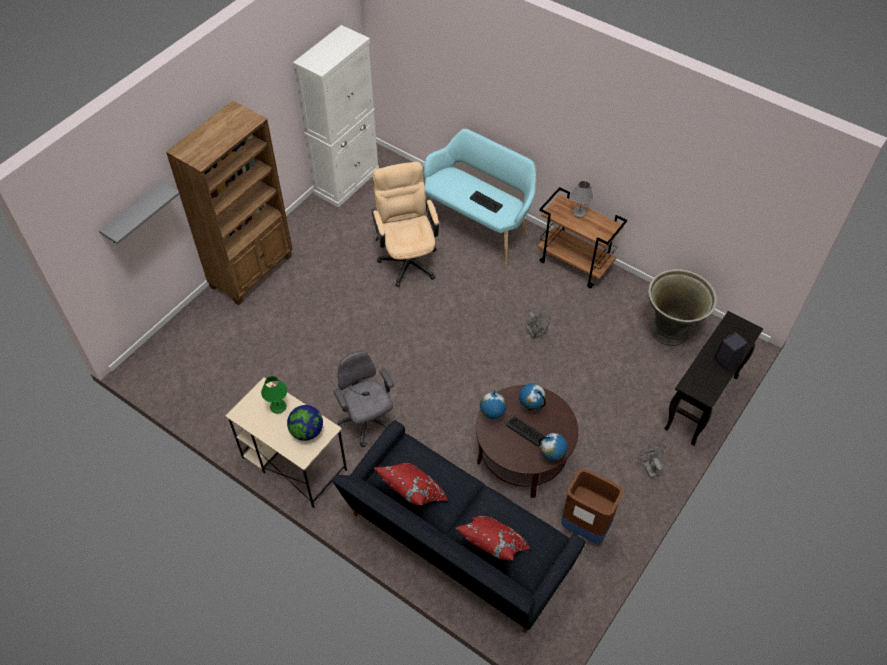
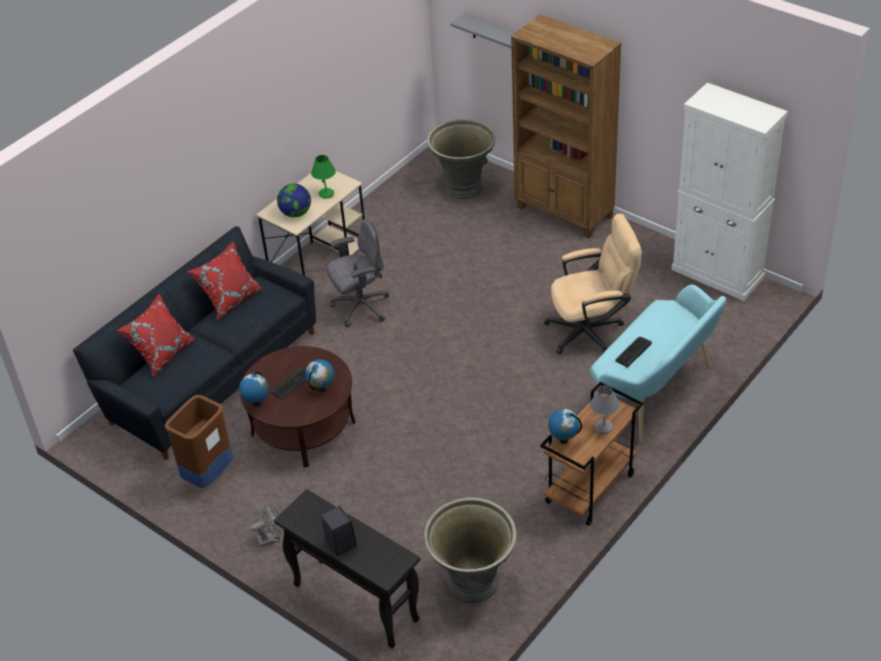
camera: 95 degrees right, 10 degrees down
globe [480,390,507,419] -> globe moved to [548,409,582,444]
grey fan [526,312,550,339] -> none
none -> grey planter [427,119,496,199]

